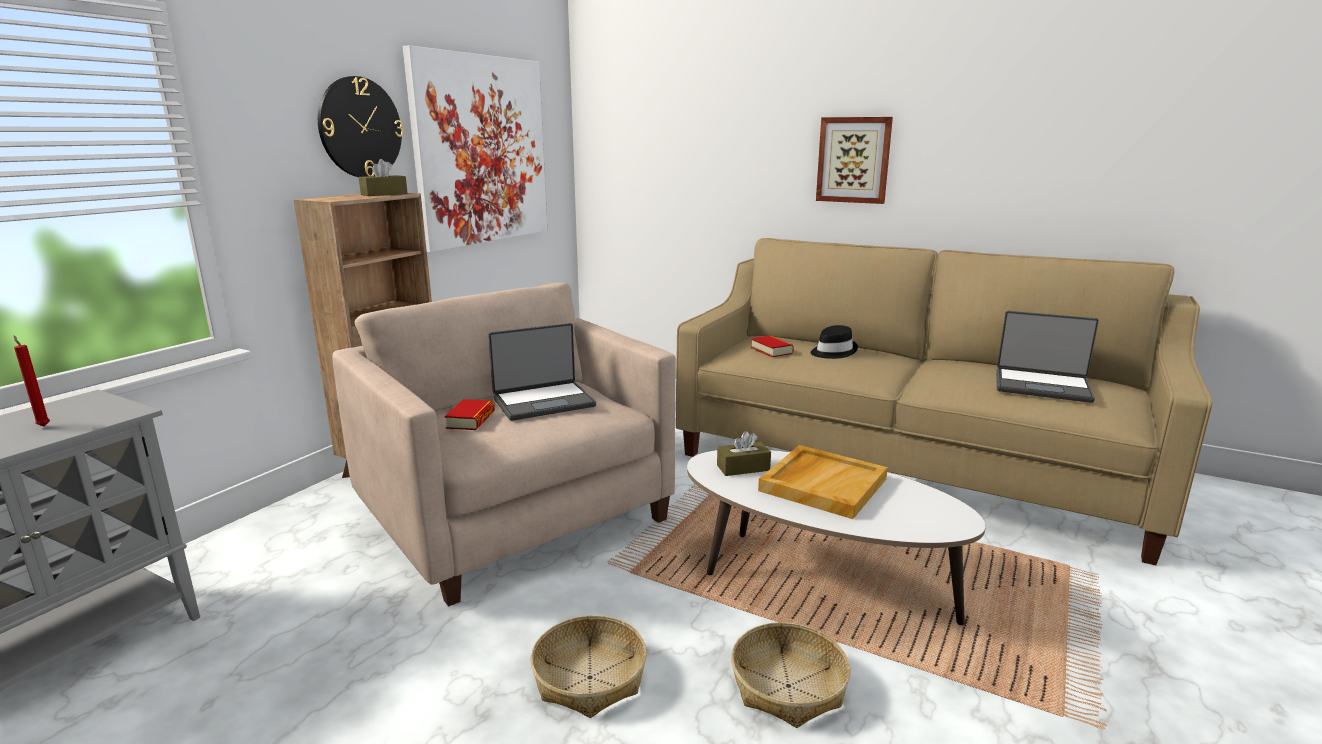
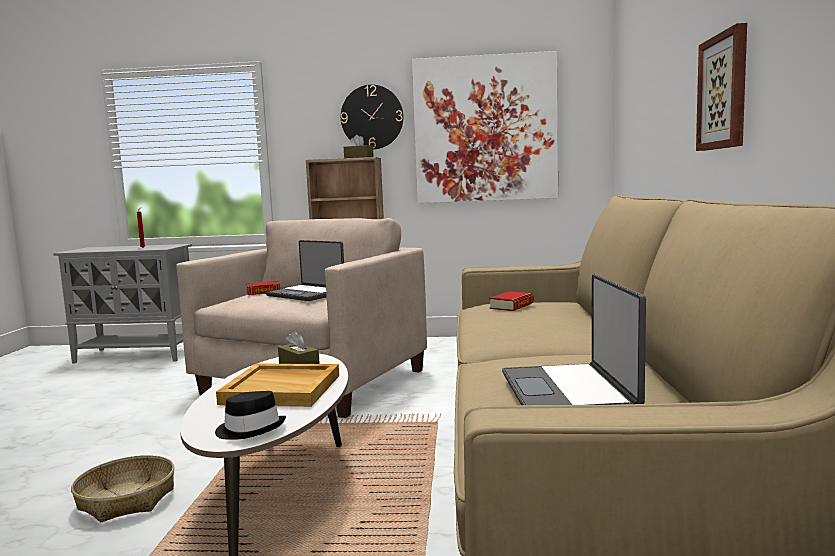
camera: 65 degrees right, 10 degrees down
basket [531,615,647,718] -> none
black hat [811,325,858,359] -> black hat moved to [215,391,286,440]

